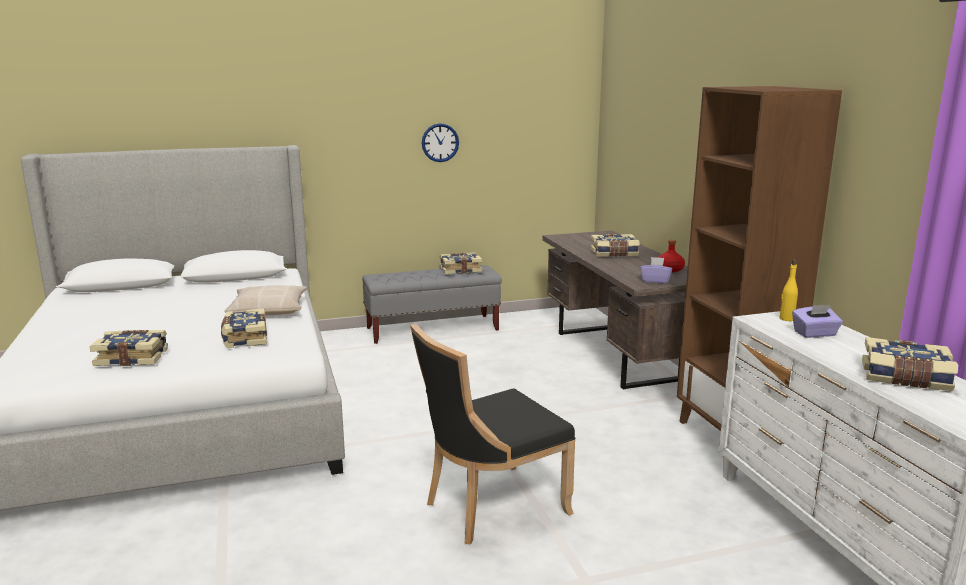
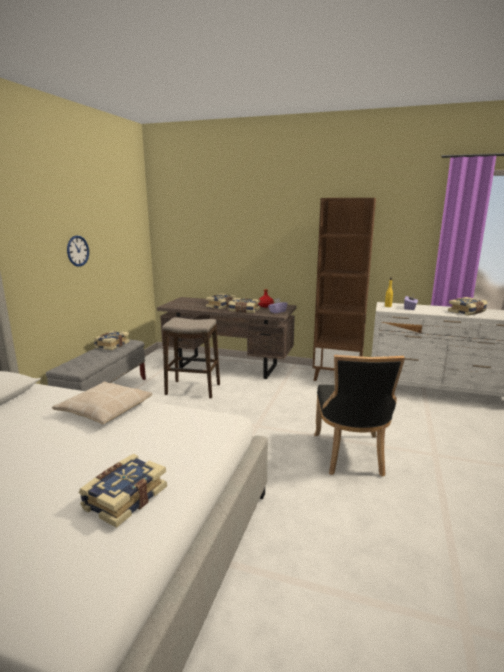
camera: 55 degrees left, 0 degrees up
book [221,308,267,348] -> book moved to [228,298,260,313]
none -> stool [163,317,220,399]

